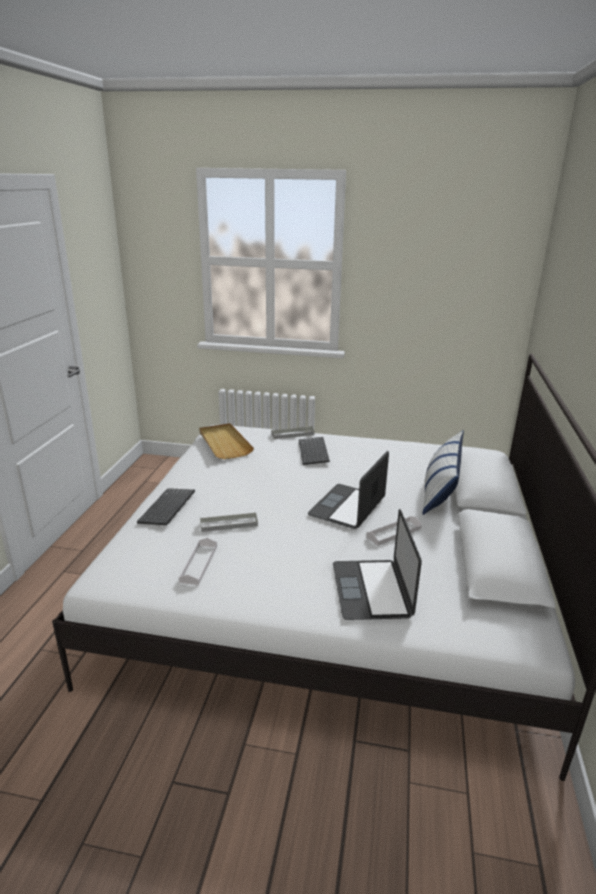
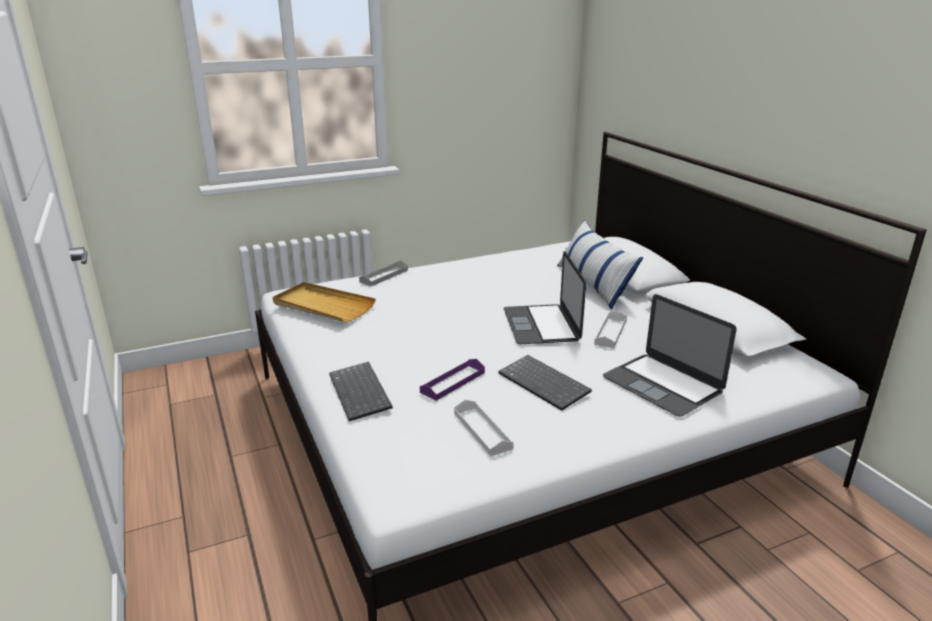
camera: 35 degrees left, 0 degrees up
grey tray [200,512,258,532] -> purple tray [420,359,485,401]
keyboard [299,437,330,465] -> keyboard moved to [498,355,592,411]

